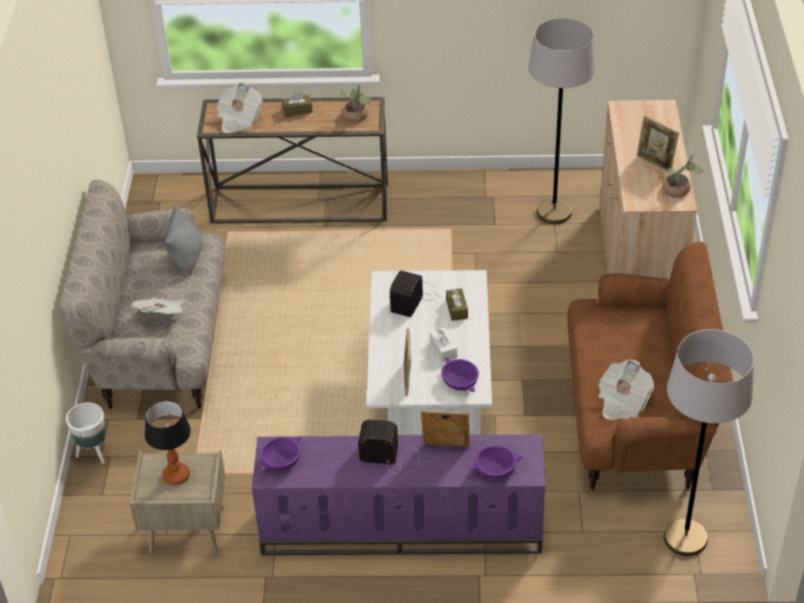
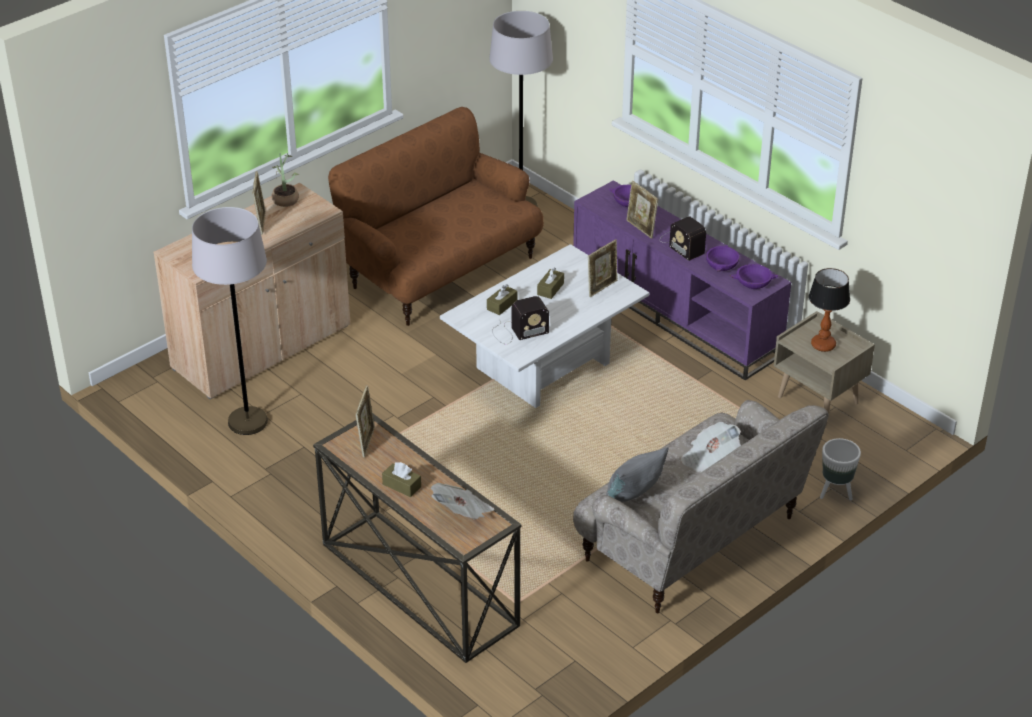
camera: 135 degrees left, 5 degrees down
potted plant [340,84,370,122] -> picture frame [355,385,375,458]
white tissue box [430,327,457,362] -> brown tissue box [537,268,564,299]
purple bowl [441,358,479,392] -> purple bowl moved to [706,245,740,272]
newspaper [598,359,654,420] -> none

